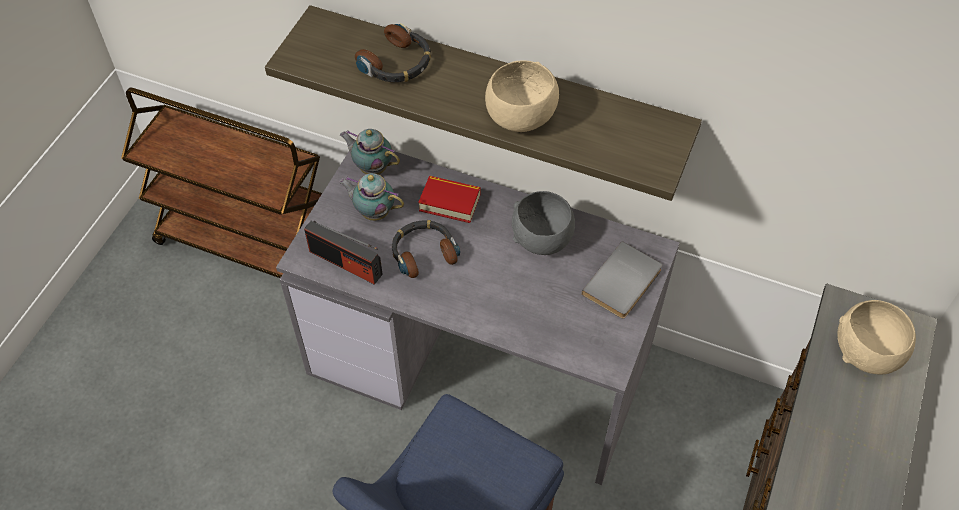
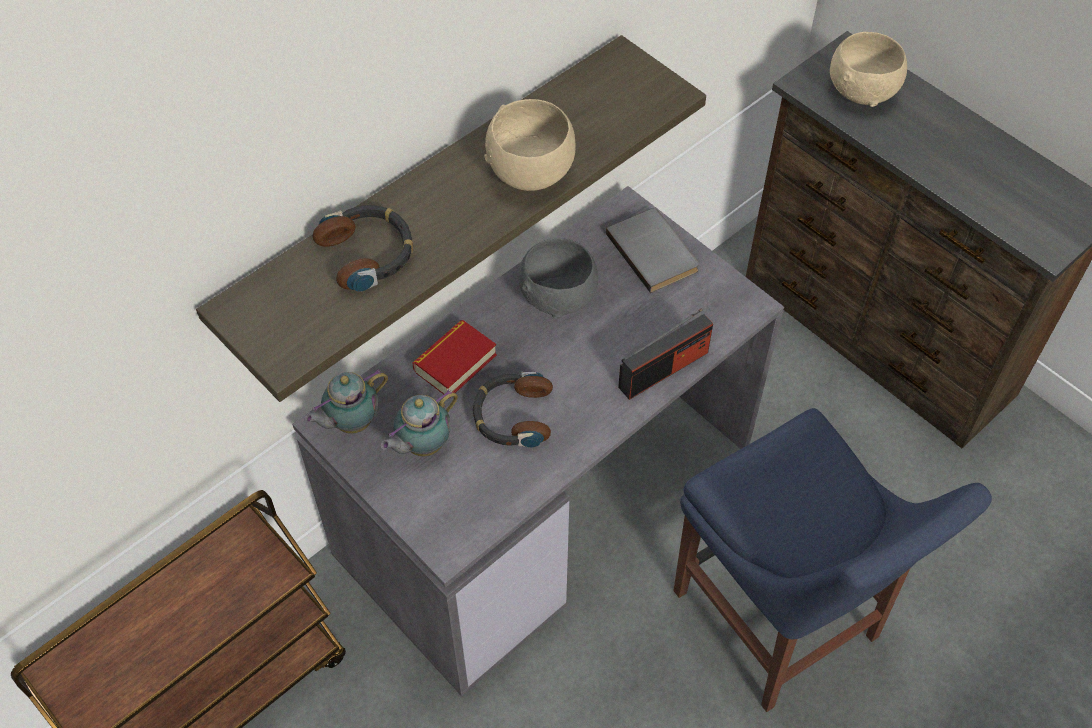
camera: 65 degrees left, 0 degrees up
radio [304,221,383,285] -> radio moved to [618,308,713,400]

